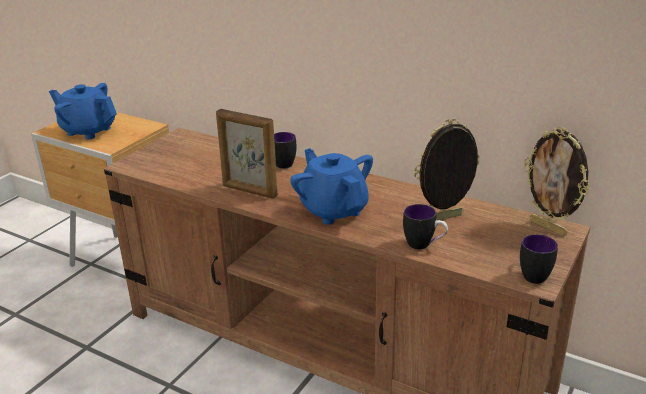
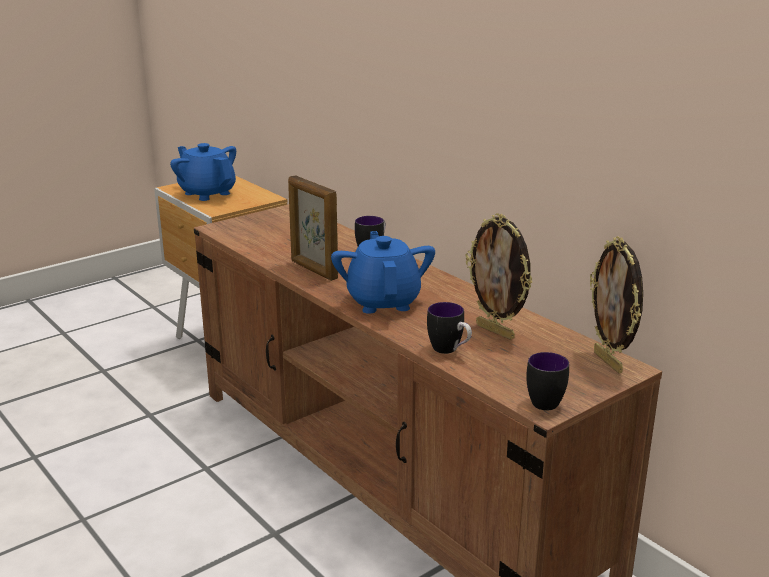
camera: 20 degrees right, 5 degrees down
picture frame [414,119,480,220] -> picture frame turned 135 degrees counterclockwise [466,213,532,340]

